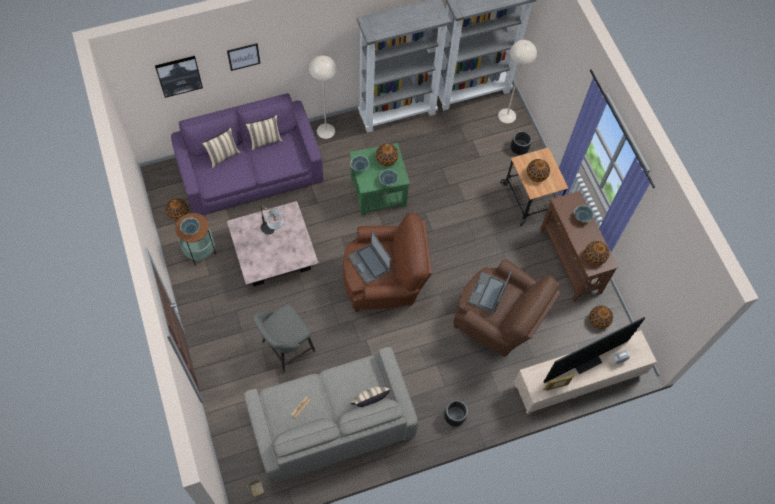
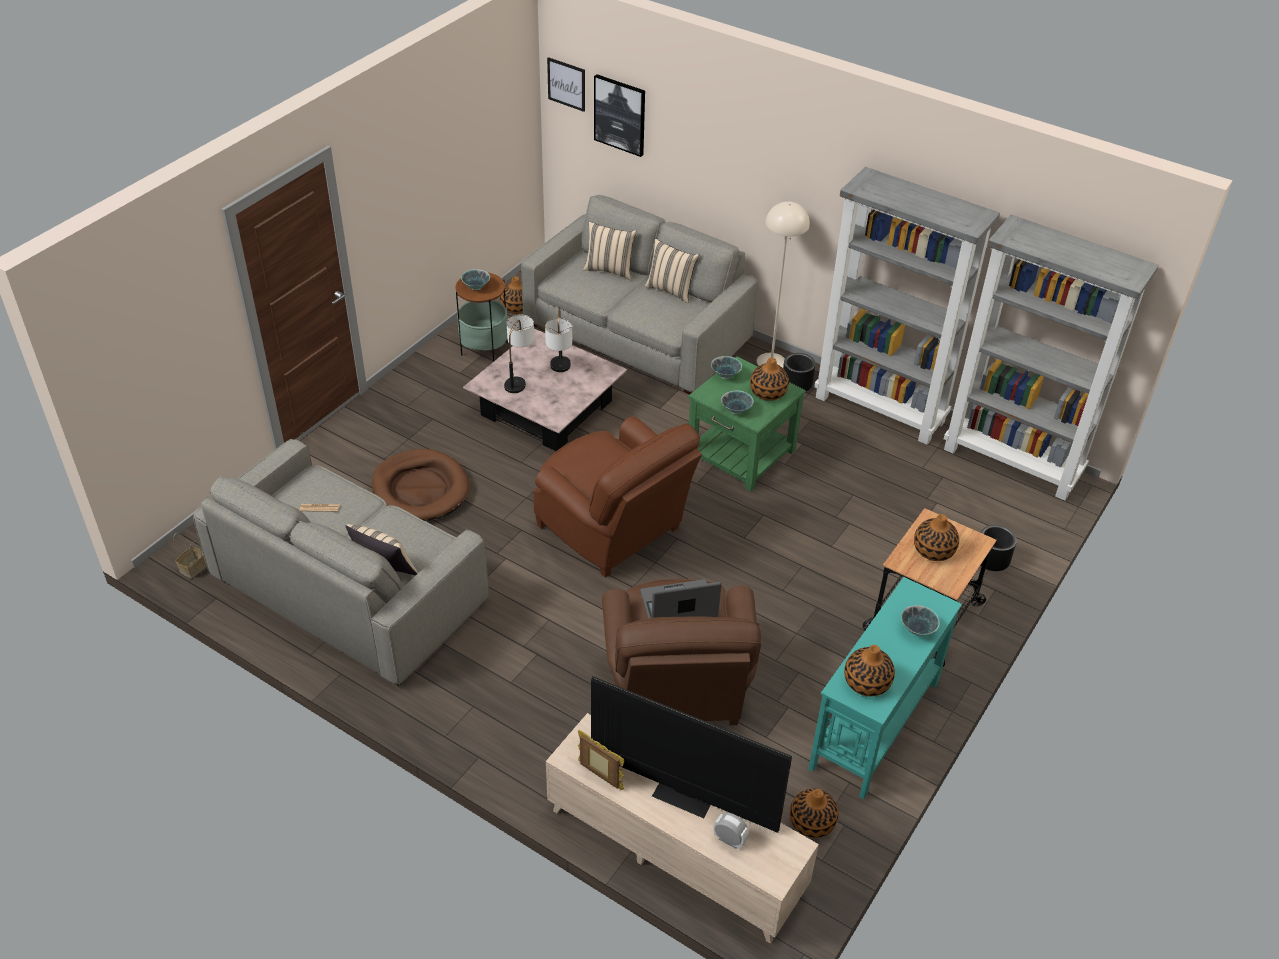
camera: 55 degrees right, 20 degrees down
purple sofa [171,93,323,215] -> grey sofa [521,195,758,394]
picture [227,43,261,71] -> picture moved to [547,57,585,112]
grey stool [253,305,316,372] -> brown dog bed [372,449,470,521]
laptop [348,231,391,284] -> none
black planter [444,400,468,426] -> black planter moved to [783,353,815,391]
beige floor lamp [498,40,537,123] -> none
brown console table [540,191,619,302] -> turquoise console table [808,577,962,799]
none -> table lamp [504,315,534,393]

